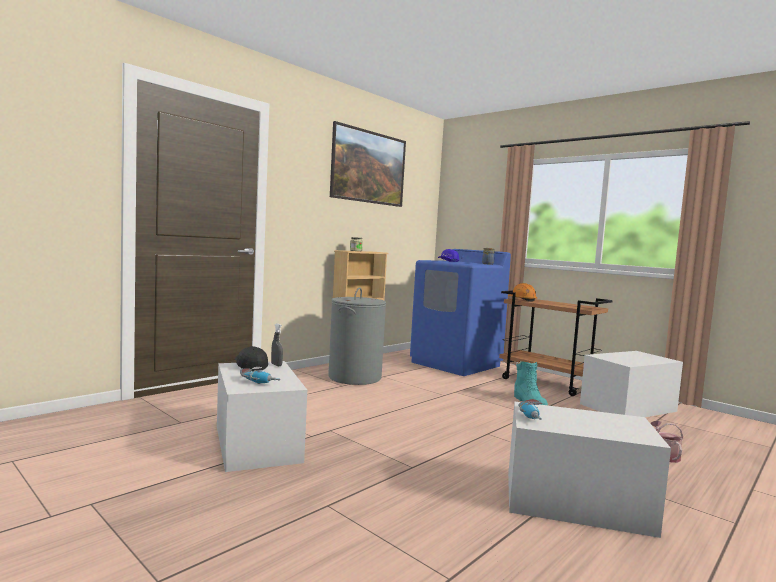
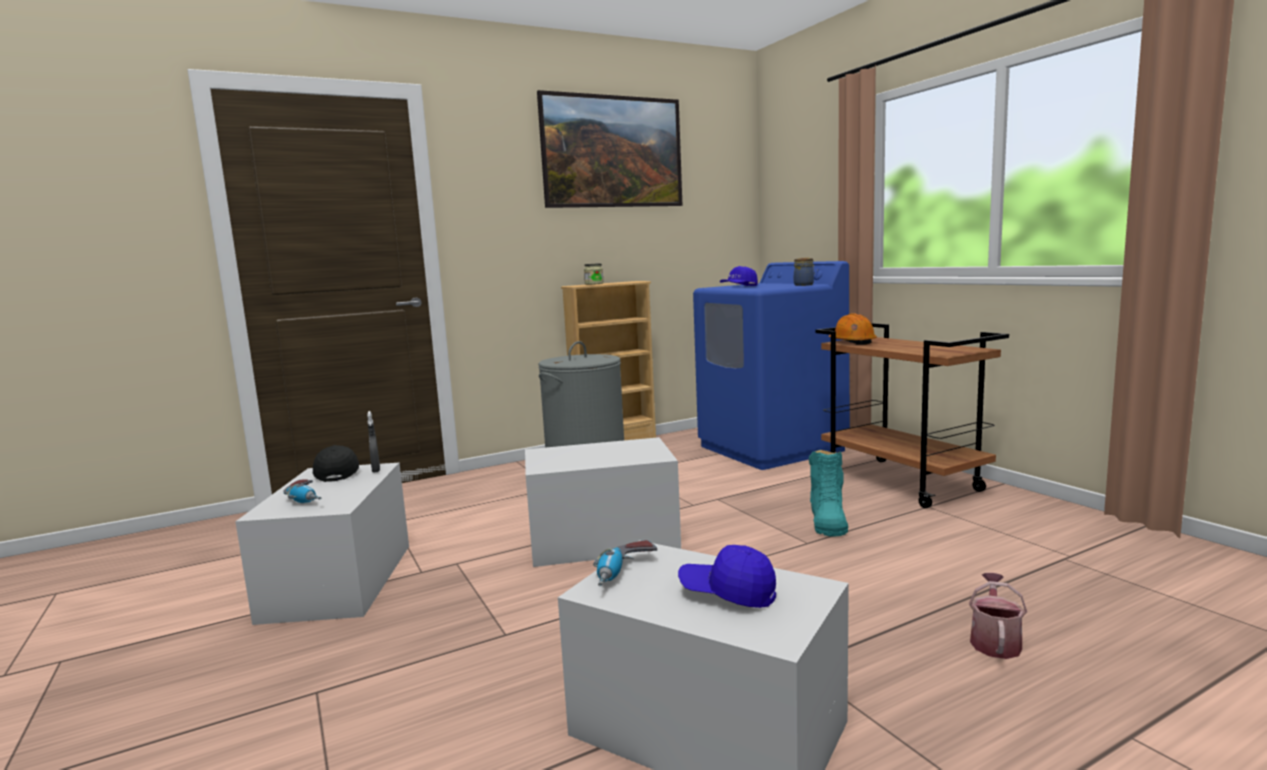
camera: 20 degrees right, 5 degrees up
white storage box [580,351,683,417] -> white storage box moved to [525,437,681,567]
none -> blue cap [678,545,776,608]

